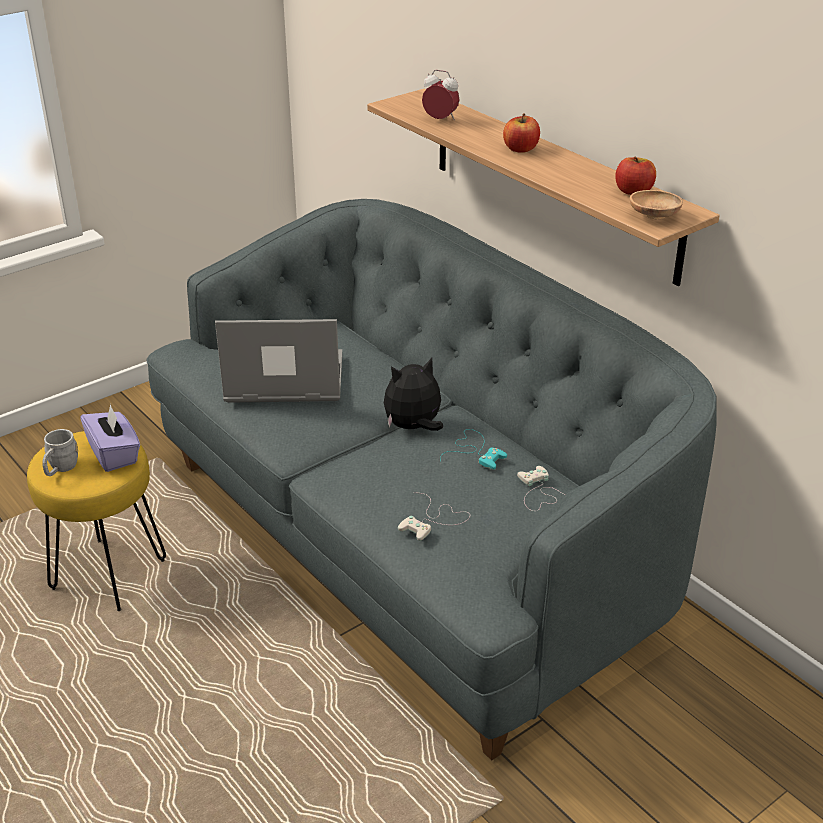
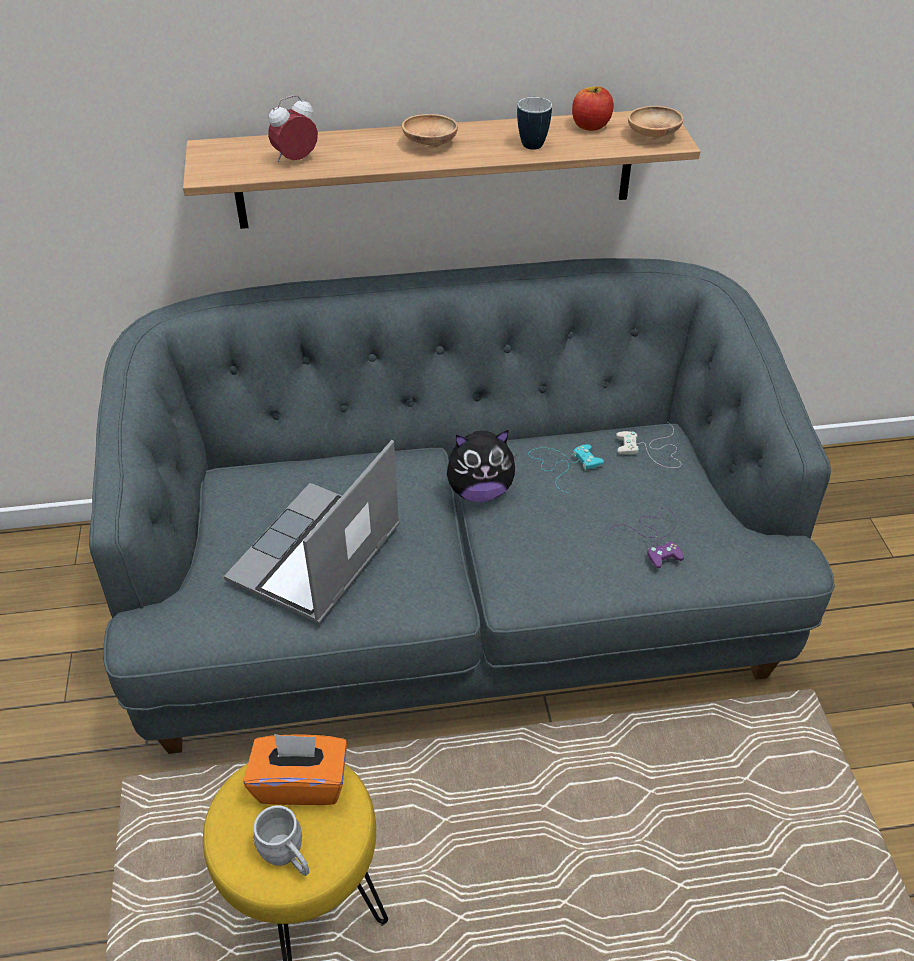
camera: 60 degrees left, 10 degrees up
purple tissue box [80,404,140,472] -> orange tissue box [244,734,347,805]
plush toy [384,358,443,431] -> plush toy turned 105 degrees counterclockwise [447,430,516,502]
white game controller [398,493,470,541] -> purple game controller [608,508,684,569]
apple [503,113,540,153] -> brown bowl [402,114,458,148]
none -> mug [517,97,552,150]

